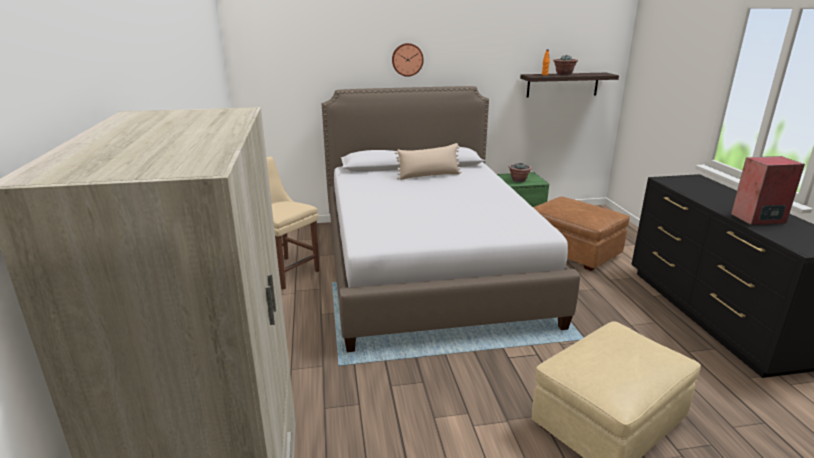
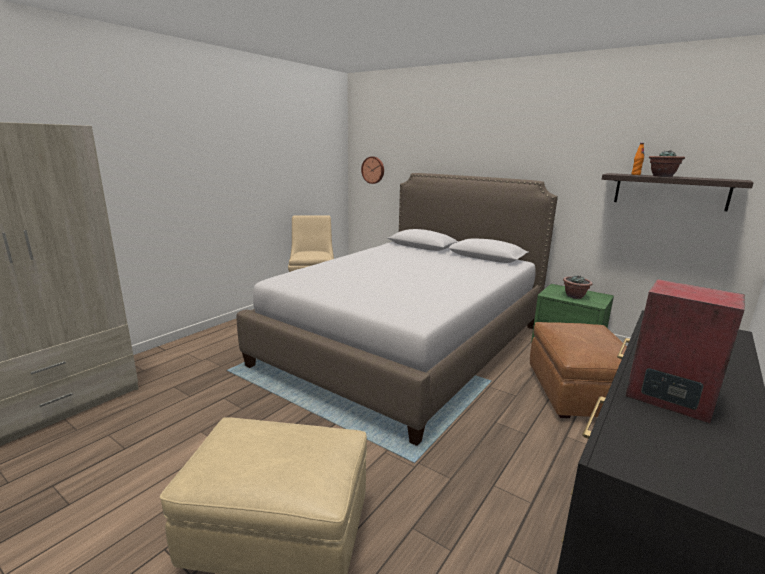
camera: 45 degrees right, 5 degrees down
wall clock [392,43,424,77] -> wall clock moved to [361,157,384,184]
beige pillow [395,143,461,180] -> none

